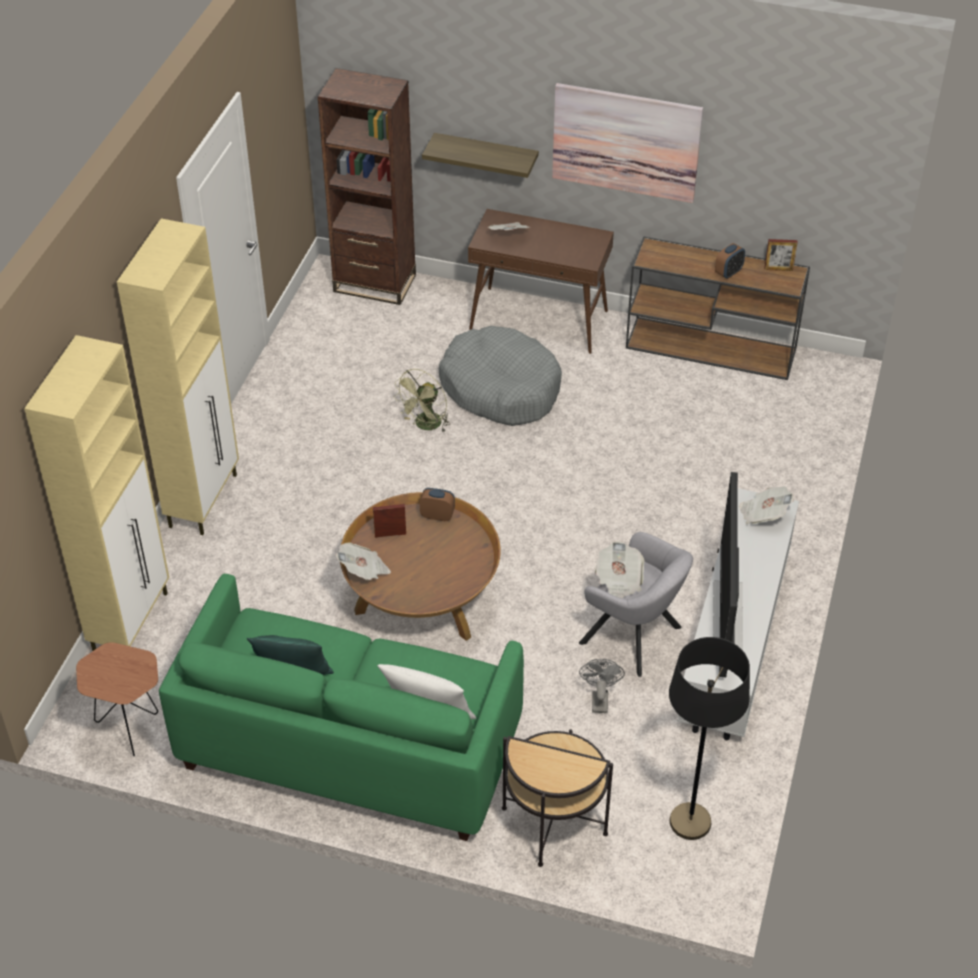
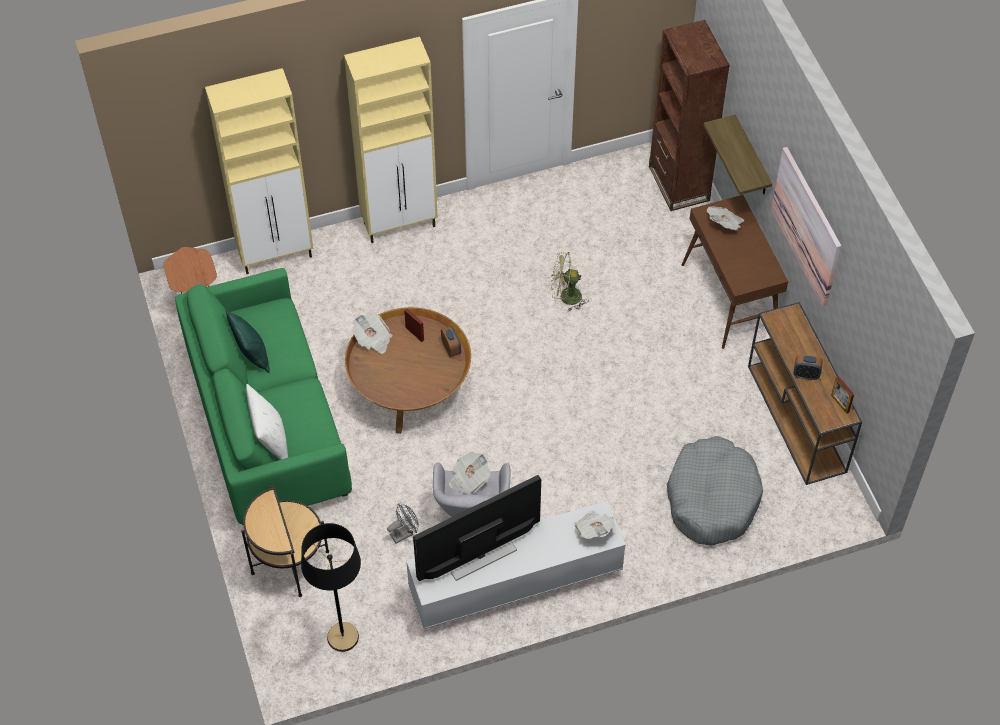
camera: 55 degrees right, 10 degrees up
grey dog bed [439,326,562,426] -> grey dog bed moved to [667,436,763,546]

